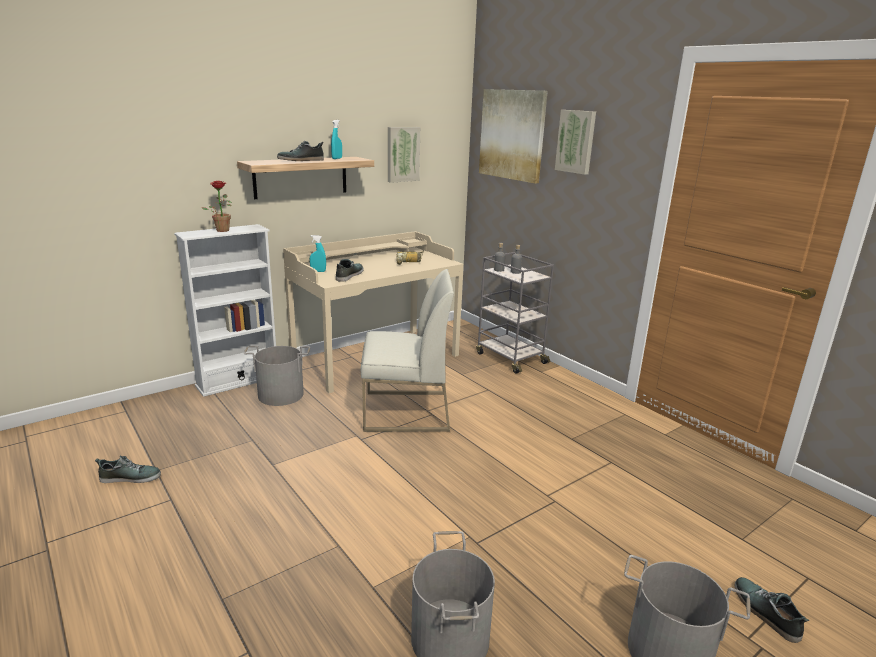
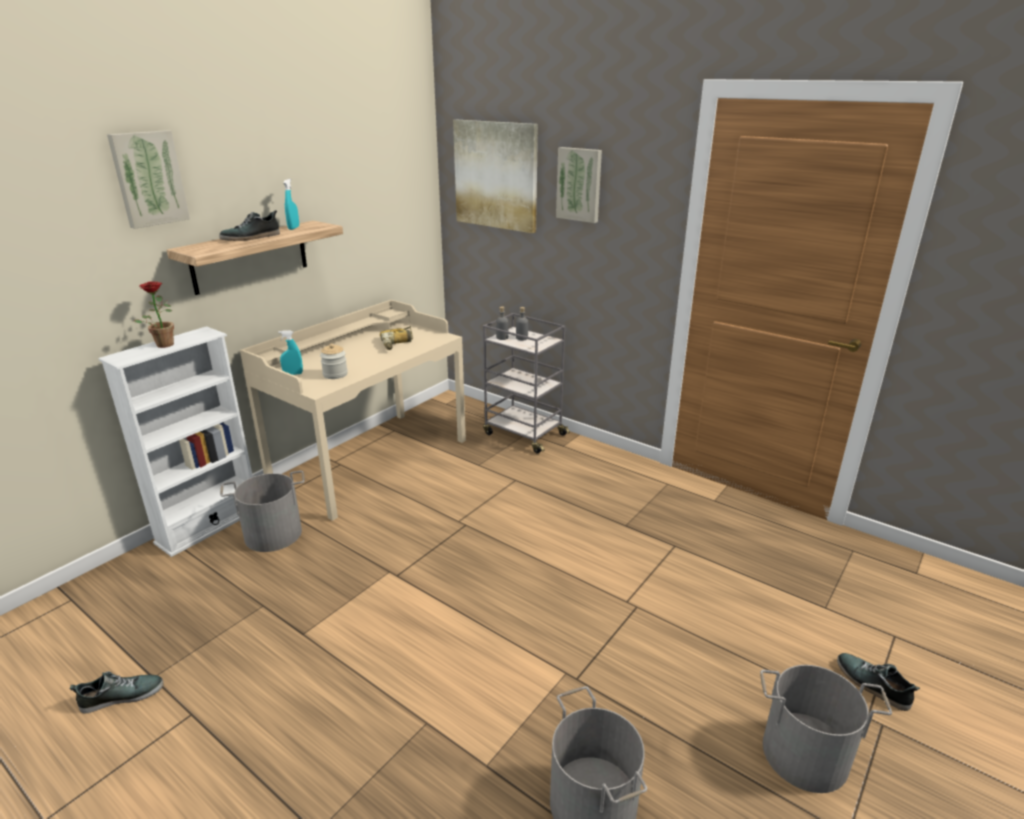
camera: 15 degrees left, 5 degrees up
shoe [336,259,364,282] -> jar [320,343,348,379]
white chair [361,269,454,432] -> none
picture [388,127,420,183] -> picture moved to [107,130,190,229]

